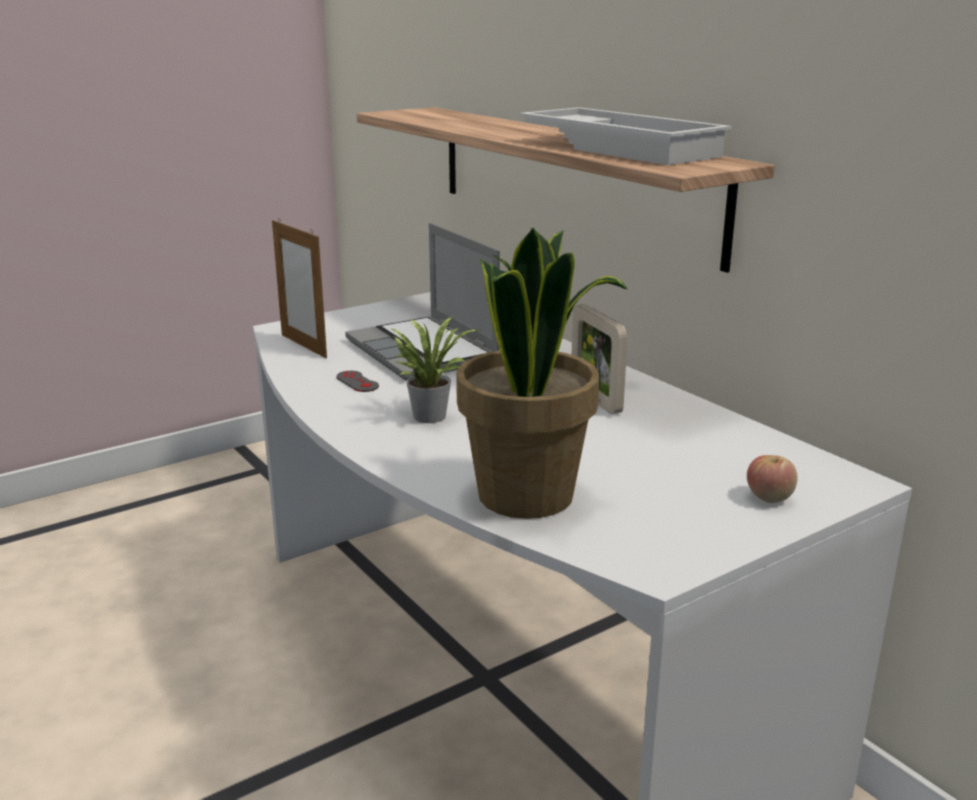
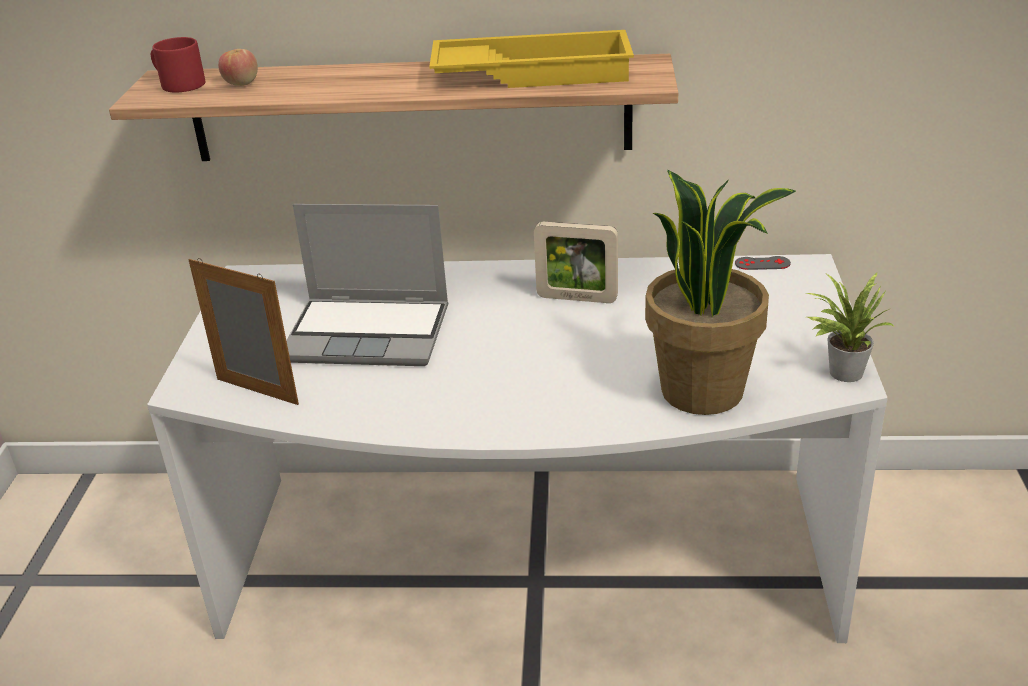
camera: 50 degrees left, 10 degrees up
picture frame [272,218,327,358] -> picture frame turned 150 degrees counterclockwise [188,258,299,405]
grey game controller [336,371,379,392] -> grey game controller moved to [735,256,791,270]
potted plant [390,317,478,423] -> potted plant moved to [806,272,895,382]
white tray [519,107,732,165] -> yellow tray [429,30,634,88]
apple [747,455,798,503] -> apple moved to [218,49,258,86]
none -> red mug [151,37,205,93]

